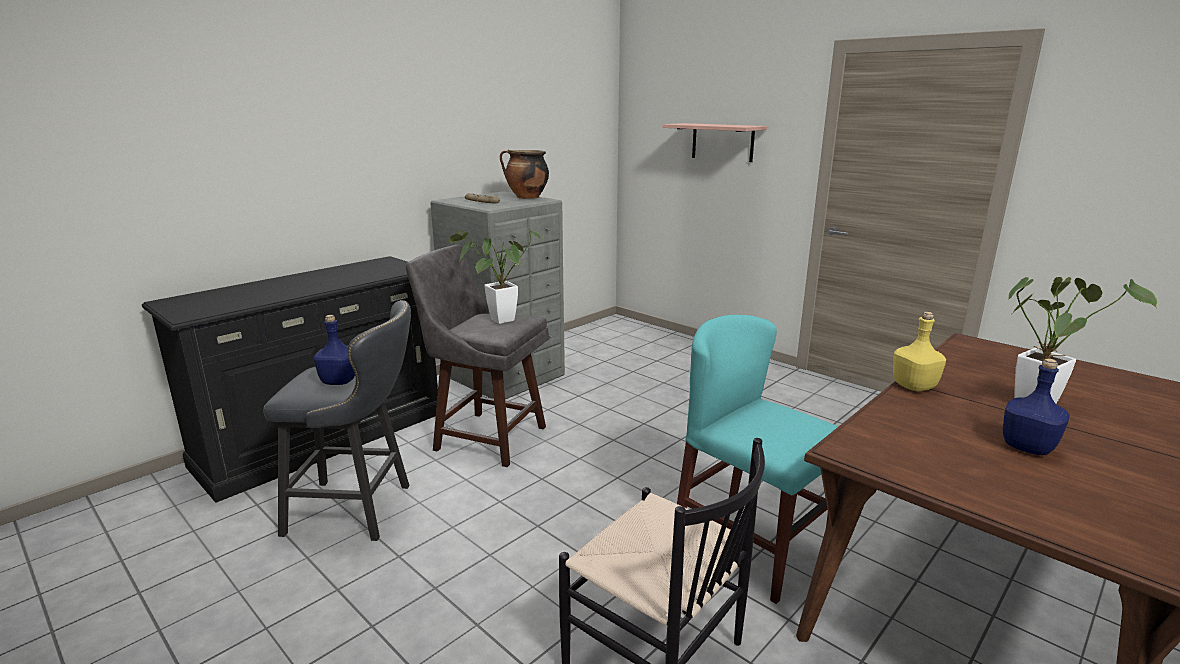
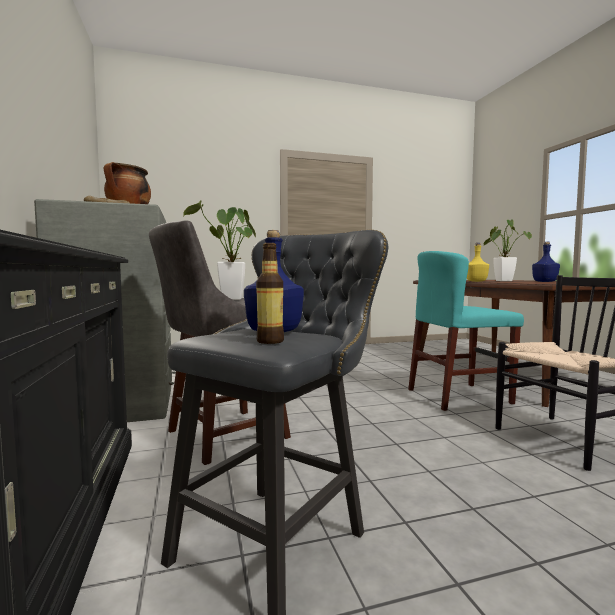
camera: 60 degrees left, 15 degrees down
shelf [662,123,767,162] -> none
none -> bottle [256,243,284,344]

